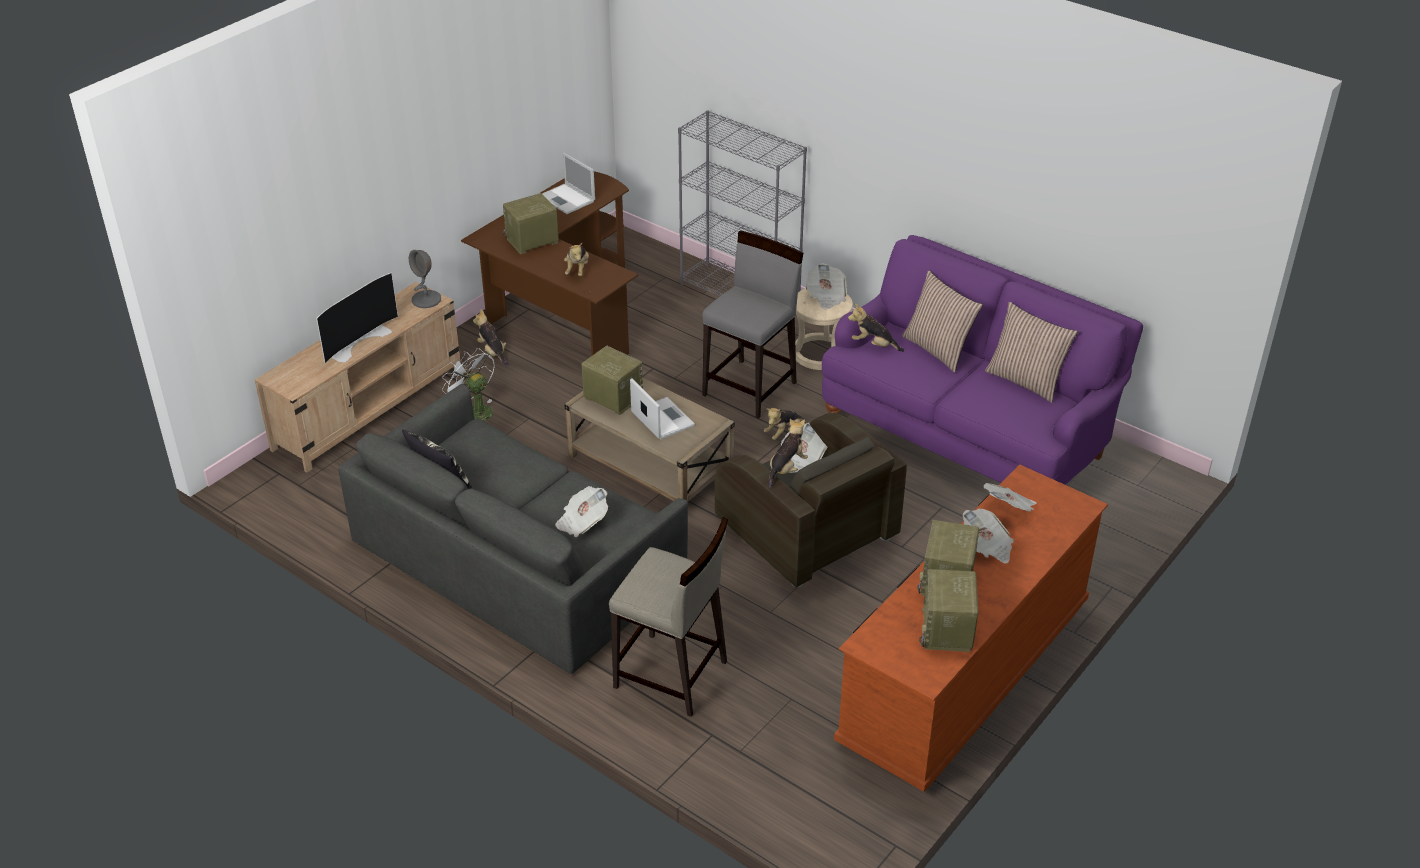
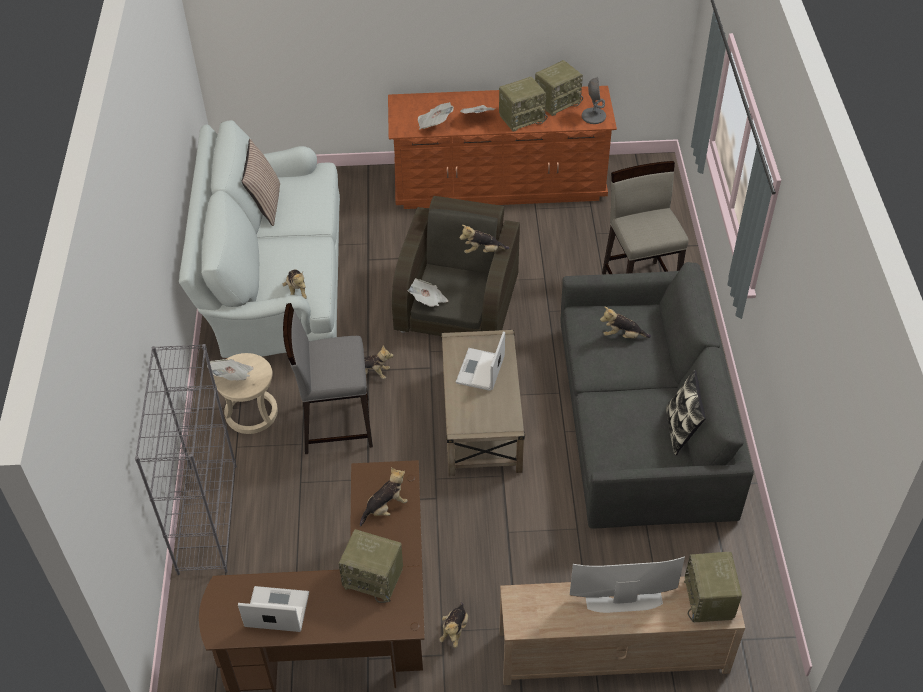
camera: 130 degrees left, 10 degrees up
grey table lamp [409,250,441,308] -> grey table lamp moved to [581,77,606,124]
white fan [442,348,495,423] -> none
laptop [542,153,595,214] -> laptop turned 90 degrees counterclockwise [238,586,309,632]
newspaper [555,486,608,537] -> plush toy [600,307,651,338]
radio [581,346,643,415] -> radio moved to [684,552,742,622]
purple sofa [822,235,1143,485] -> white sofa [179,120,340,359]
pillow [902,270,983,372] -> none

